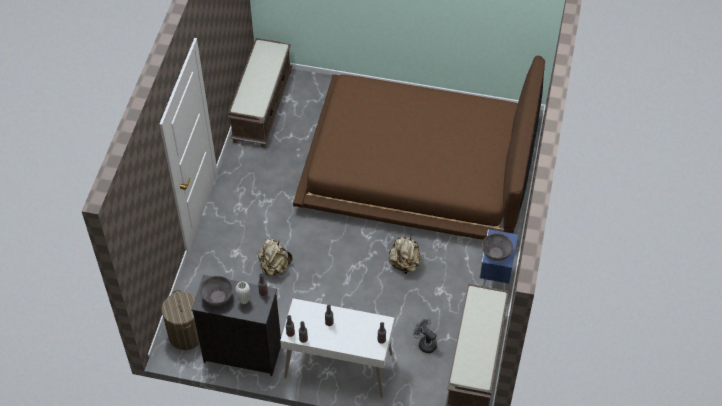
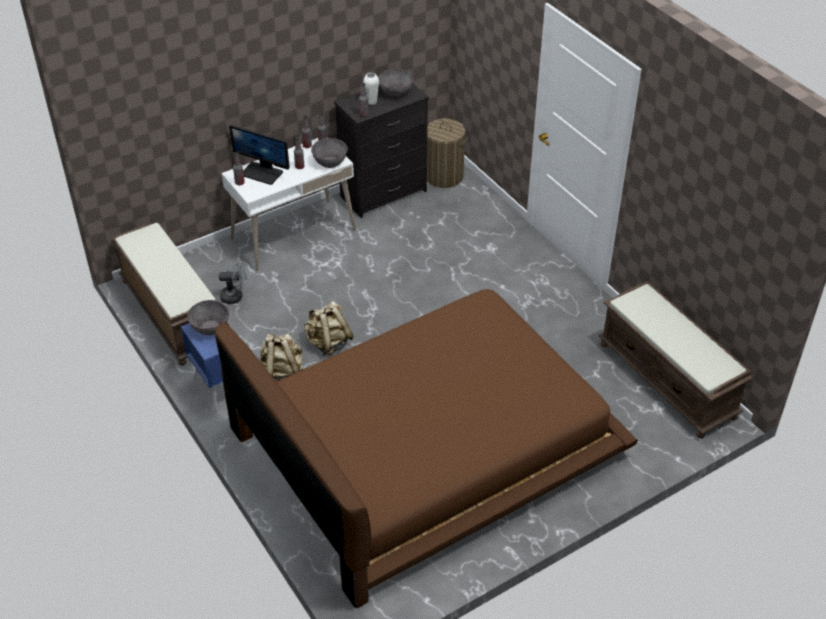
camera: 135 degrees right, 10 degrees down
beige backpack [257,238,292,276] -> beige backpack moved to [260,333,303,382]
none -> monitor [229,125,290,185]
none -> grey bowl [311,138,348,168]

